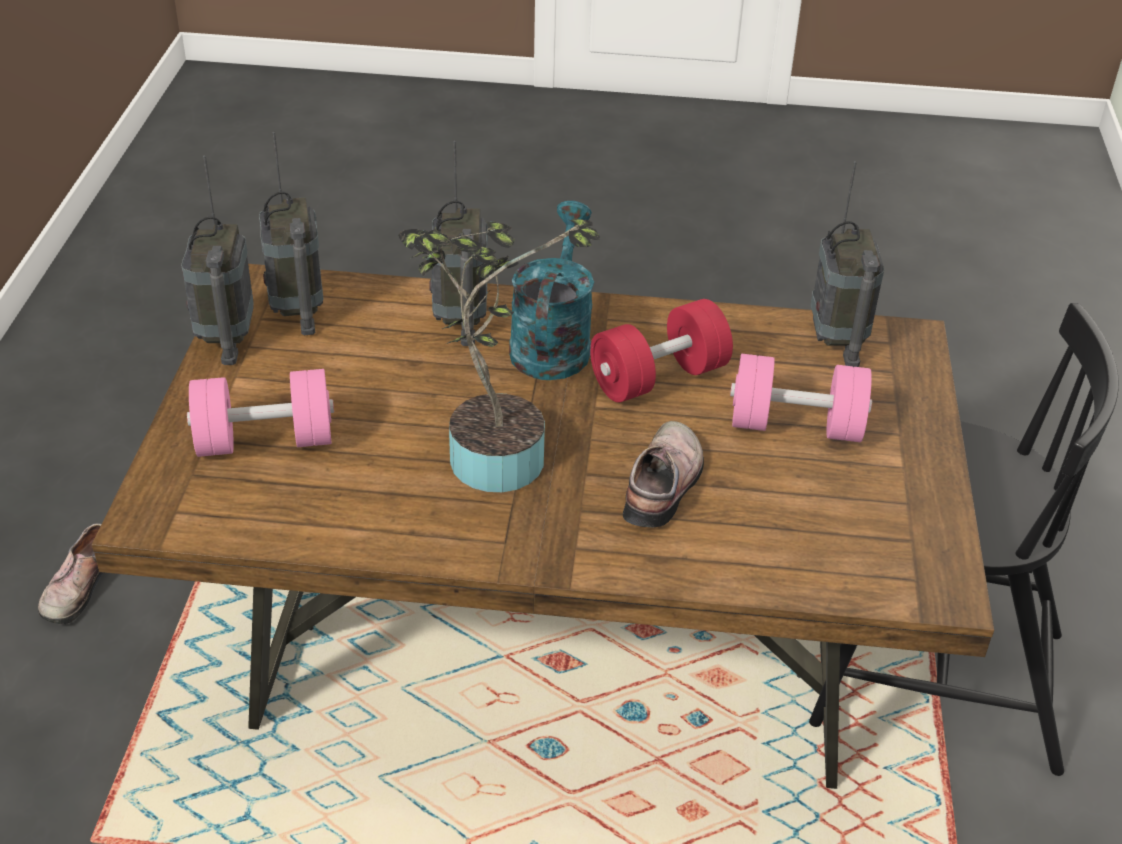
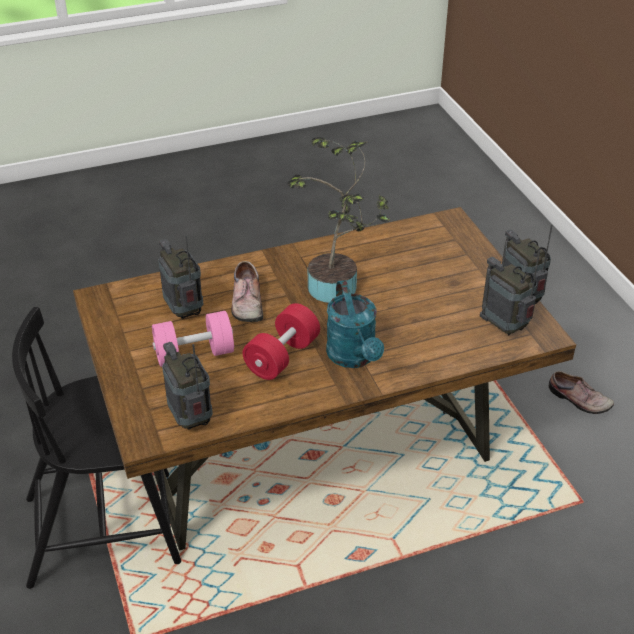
camera: 155 degrees right, 0 degrees up
shoe [38,523,103,624] -> shoe turned 135 degrees clockwise [549,371,614,414]
pink dumbbell [187,369,334,457] -> none
radio [429,140,488,346] -> radio moved to [159,235,203,319]

